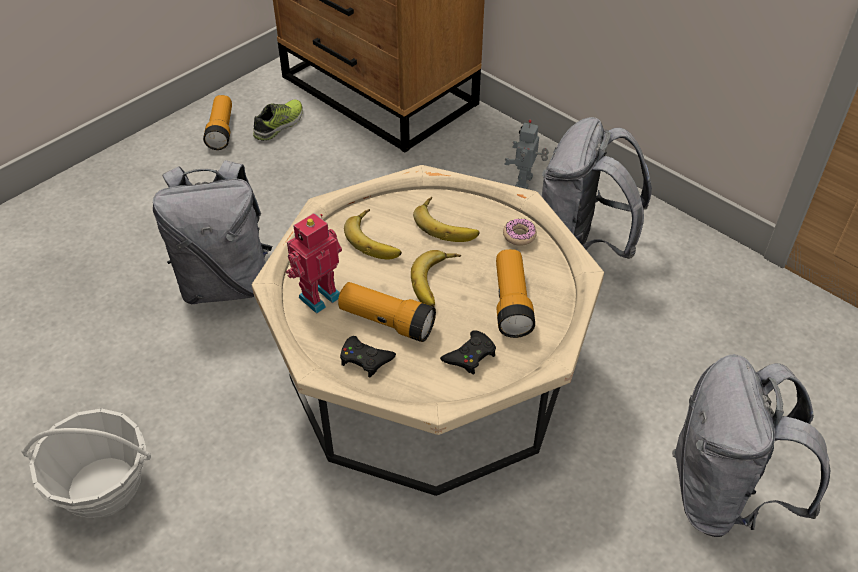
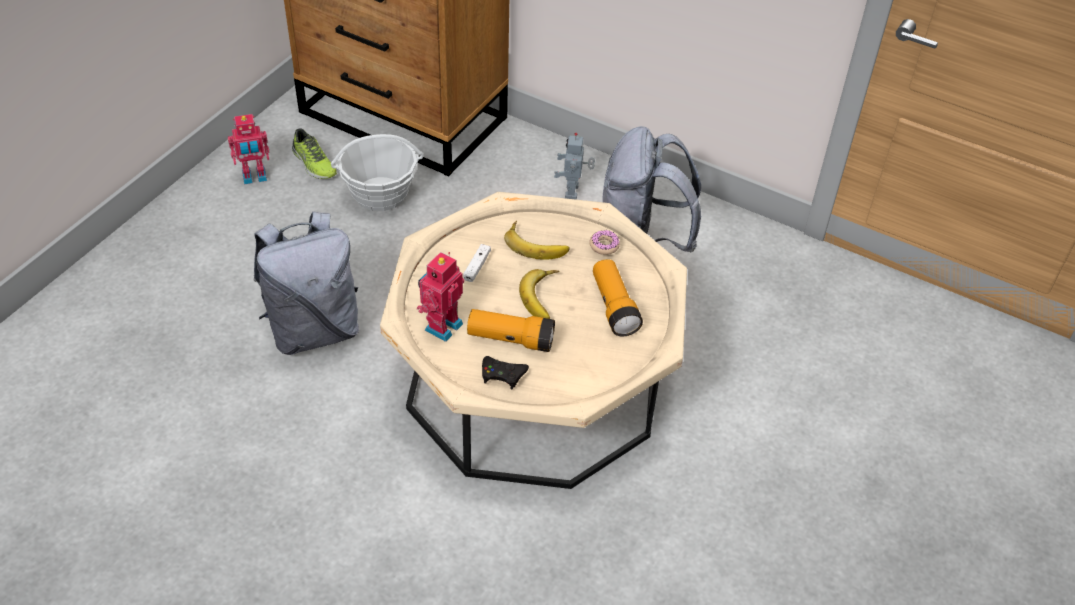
camera: 15 degrees left, 0 degrees up
basket [21,409,151,519] -> basket moved to [331,134,423,211]
flashlight [203,95,232,150] -> toy robot [228,114,269,184]
shoe [253,100,303,141] -> shoe turned 120 degrees clockwise [292,128,337,179]
banana [344,209,402,259] -> white game controller [463,244,491,282]
black game controller [440,330,496,375] -> none
grey backpack [672,354,830,537] -> none

